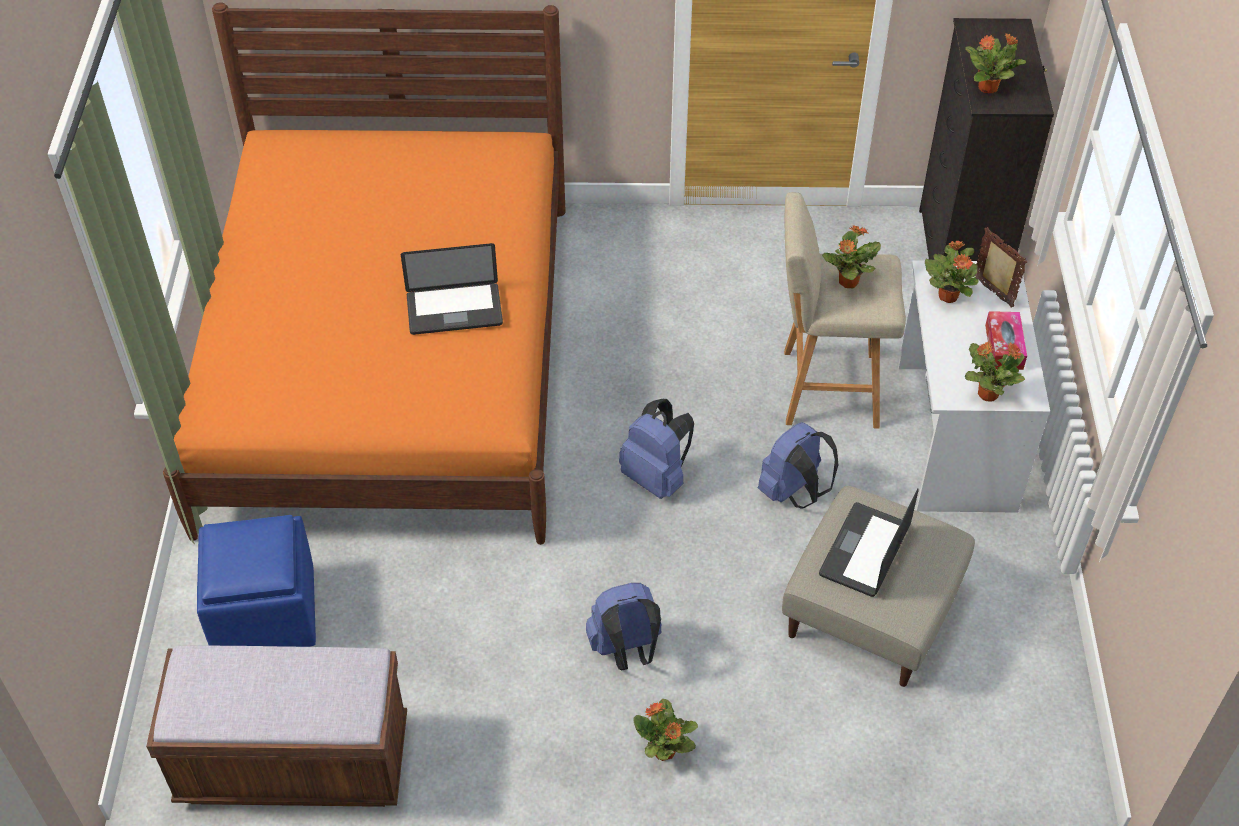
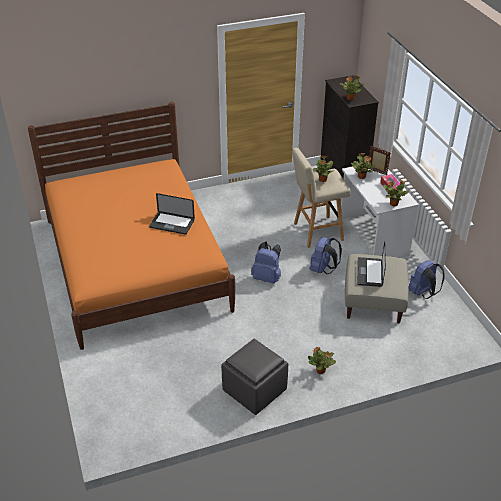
camera: 20 degrees left, 10 degrees down
brown bench [146,646,407,807] -> none
blue ottoman [197,515,316,647] -> none
laptop [401,243,503,335] -> laptop turned 45 degrees clockwise [149,193,195,235]
blue backpack [586,583,661,670] -> blue backpack moved to [409,260,445,299]
none -> grey ottoman [221,339,288,415]

